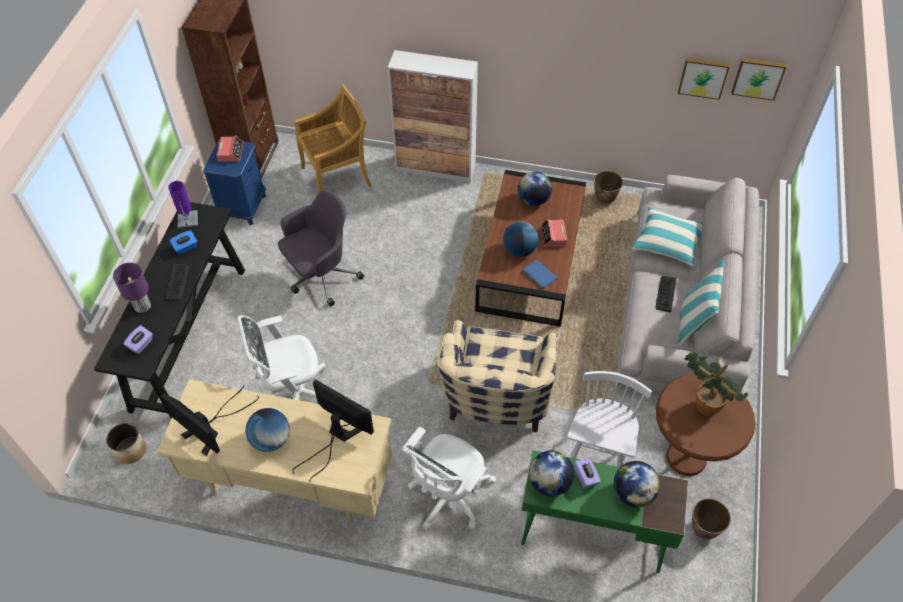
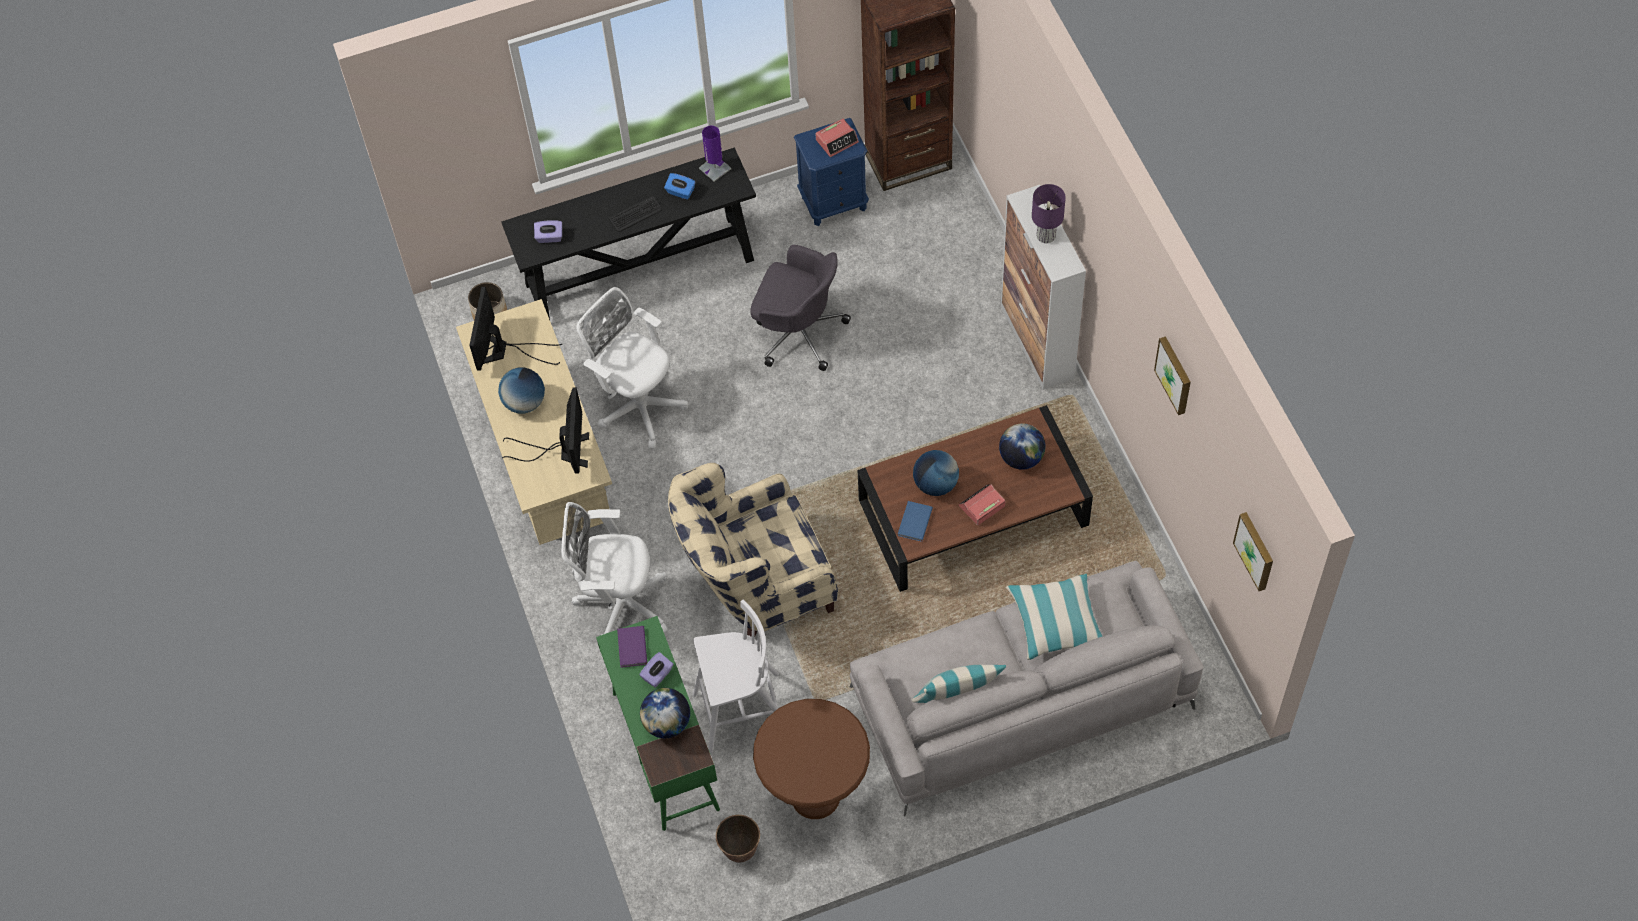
camera: 60 degrees right, 5 degrees up
purple table lamp [113,263,151,313] -> purple table lamp moved to [1032,184,1066,243]
beige chair [294,84,372,193] -> none
globe [529,450,575,496] -> purple book [617,626,647,668]
planter [594,171,623,203] -> none
keyboard [656,276,677,312] -> none
picture [678,58,730,100] -> picture moved to [1154,336,1191,415]
potted plant [685,353,748,416] -> none

